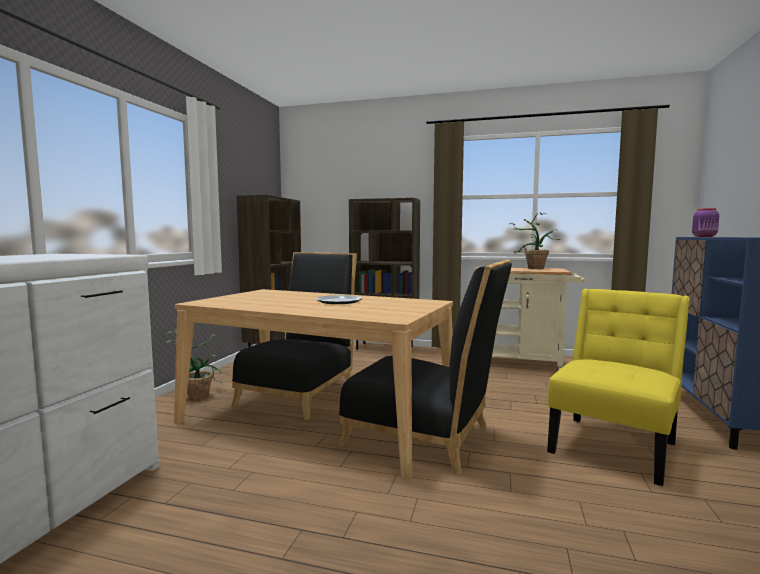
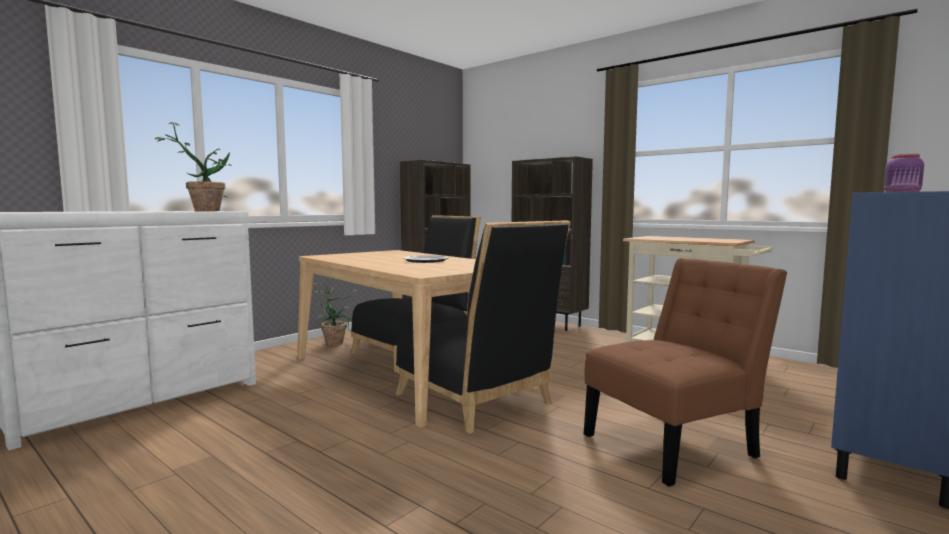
camera: 25 degrees right, 0 degrees up
potted plant [510,213,560,269] -> potted plant moved to [155,122,232,211]
yellow chair [547,289,689,486] -> brown chair [584,258,787,487]

